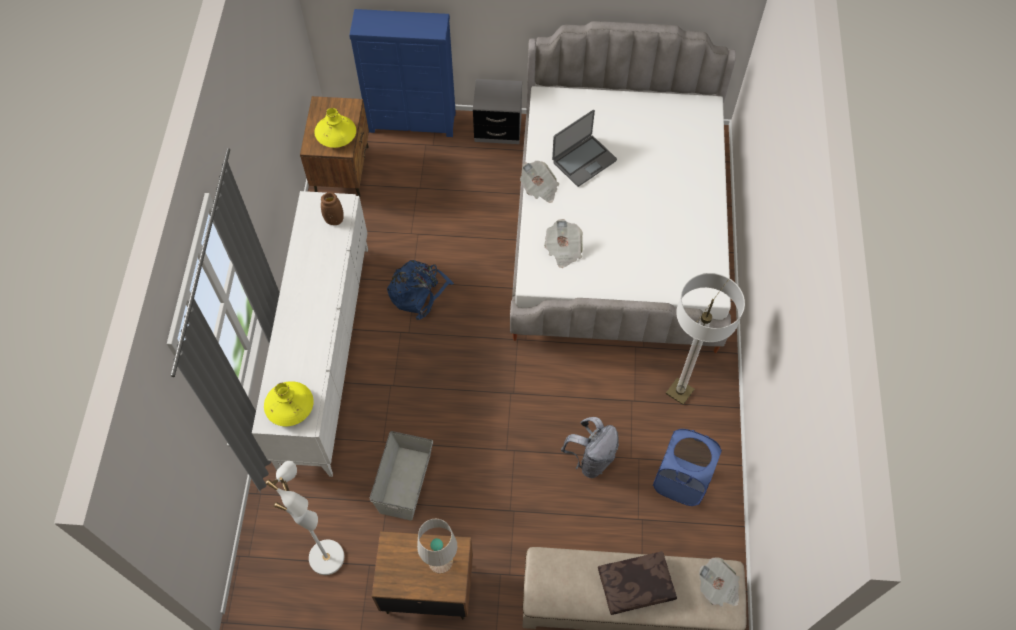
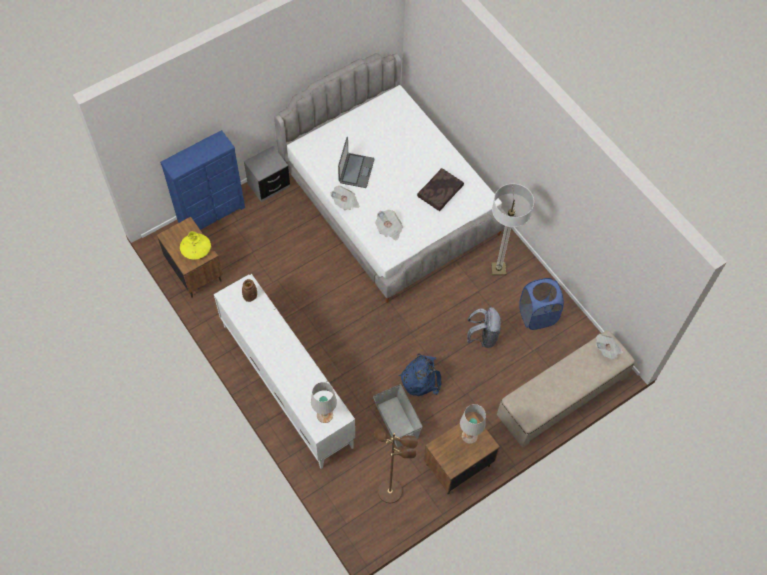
camera: 40 degrees left, 0 degrees up
yellow vase [264,381,314,426] -> white table lamp [311,382,337,423]
white floor lamp [265,461,344,575] -> brown floor lamp [374,428,418,503]
blue backpack [387,260,454,320] -> blue backpack moved to [398,353,441,396]
brown pillow [598,551,677,615] -> brown pillow moved to [417,168,464,211]

